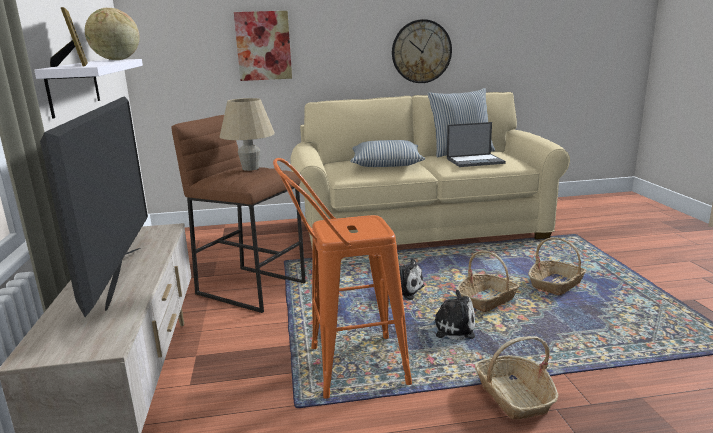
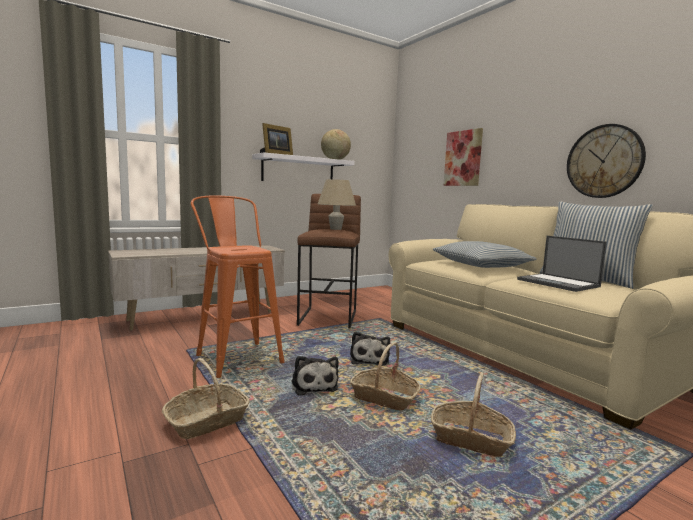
camera: 65 degrees right, 10 degrees down
television [40,96,148,317] -> none

